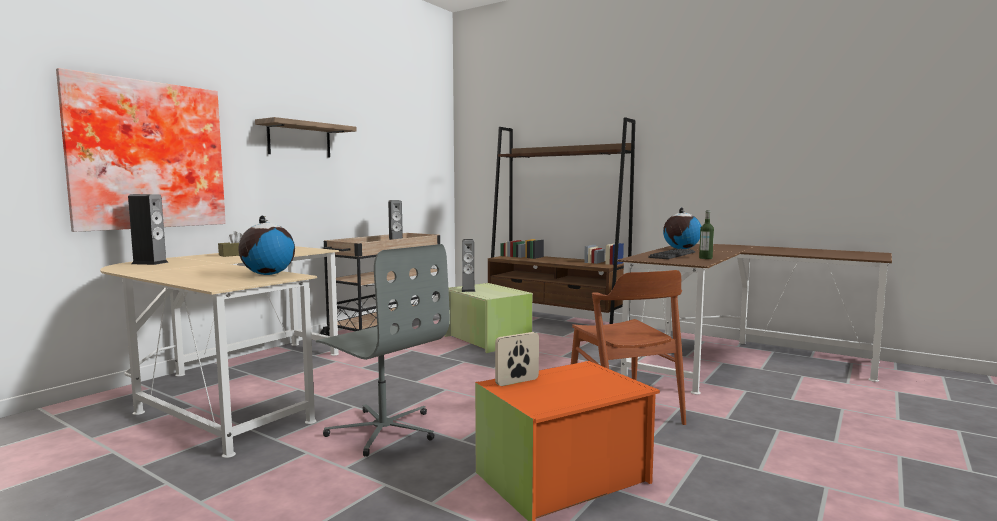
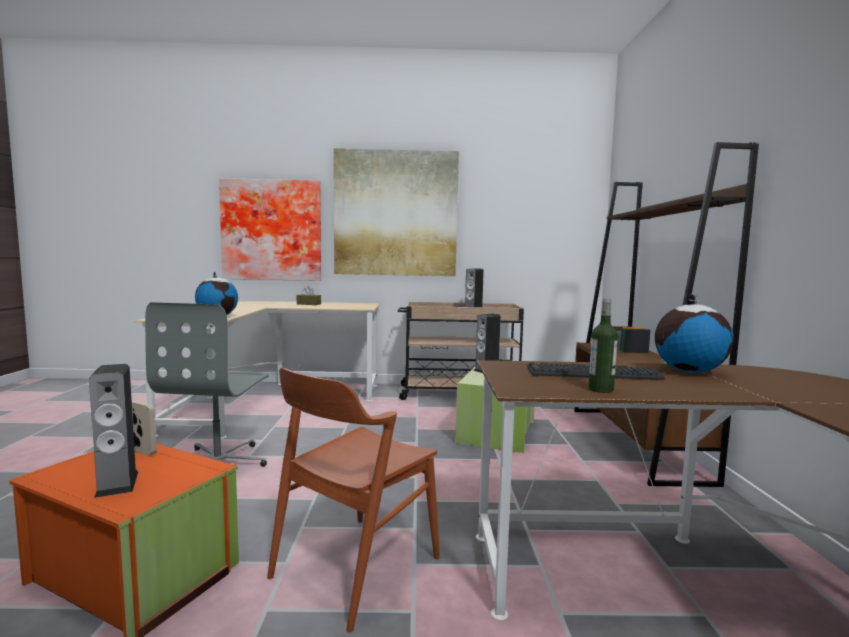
camera: 55 degrees right, 0 degrees up
speaker [128,194,169,265] -> speaker moved to [89,364,138,498]
shelf [255,117,357,158] -> picture [334,148,459,276]

